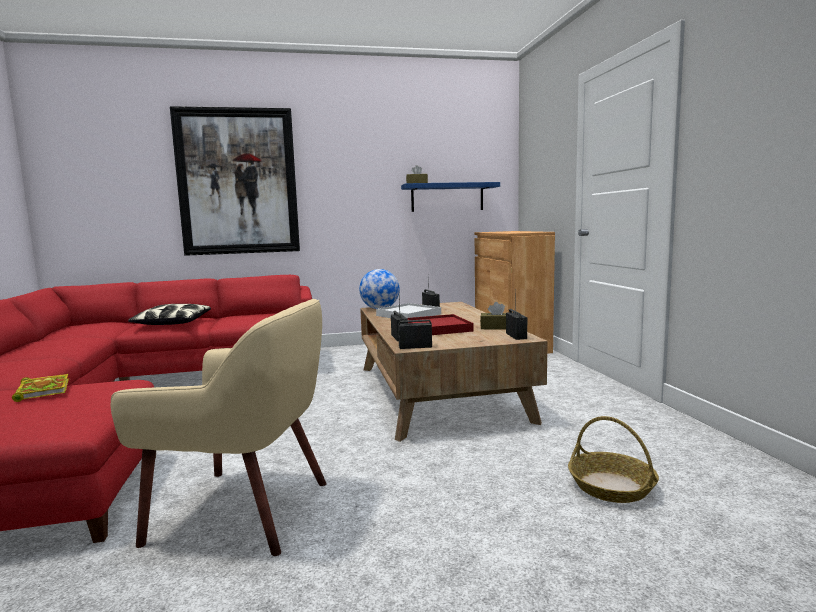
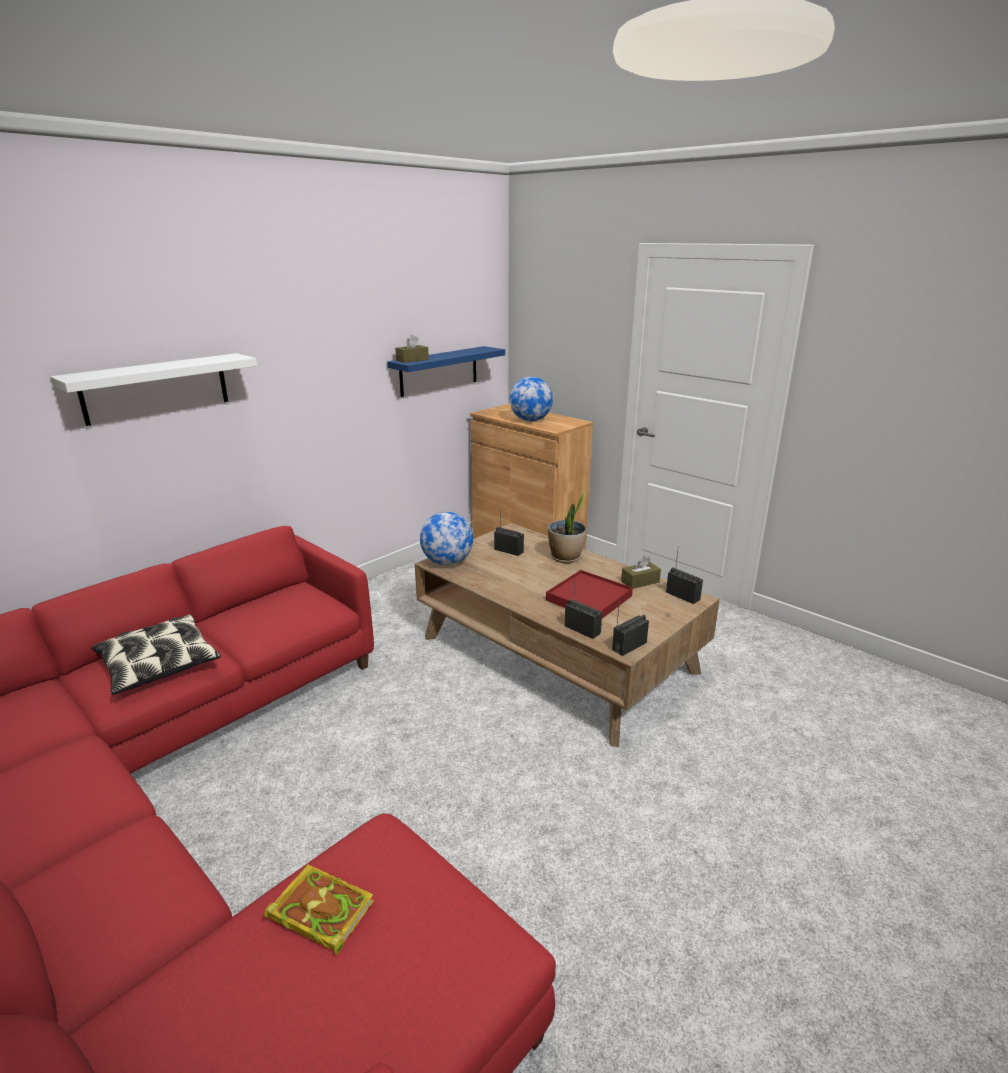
camera: 35 degrees left, 15 degrees up
beige armchair [111,299,327,556] -> none
picture [170,106,300,256] -> white shelf [50,353,257,426]
white tray [376,303,441,318] -> none
basket [568,416,659,503] -> none
none -> globe [509,377,553,421]
none -> potted plant [548,492,587,563]

